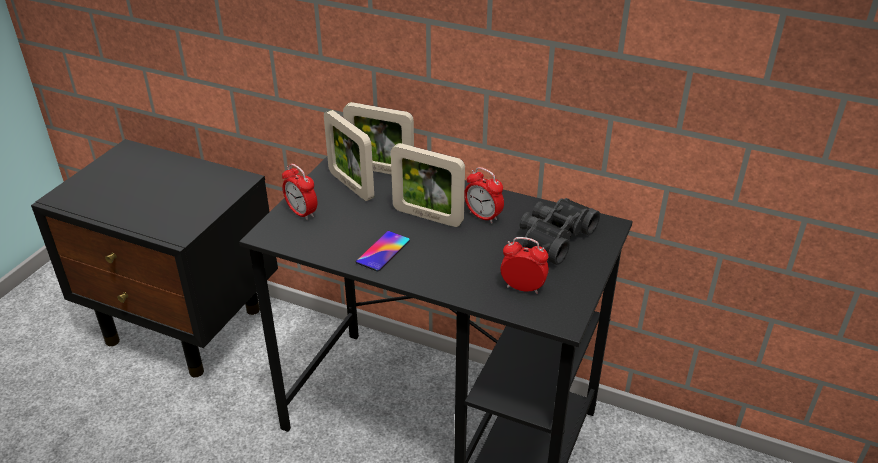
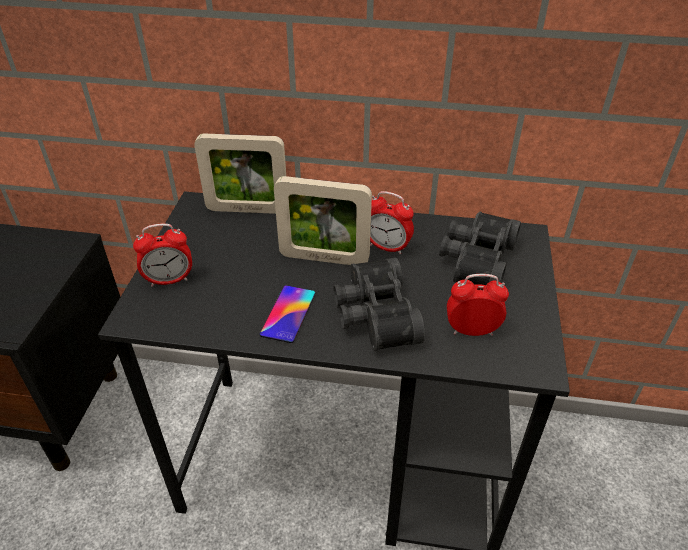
camera: 15 degrees left, 5 degrees up
alarm clock [282,164,318,220] -> alarm clock turned 45 degrees counterclockwise [133,223,192,287]
picture frame [324,110,374,201] -> none
none -> black binoculars [333,258,425,351]

